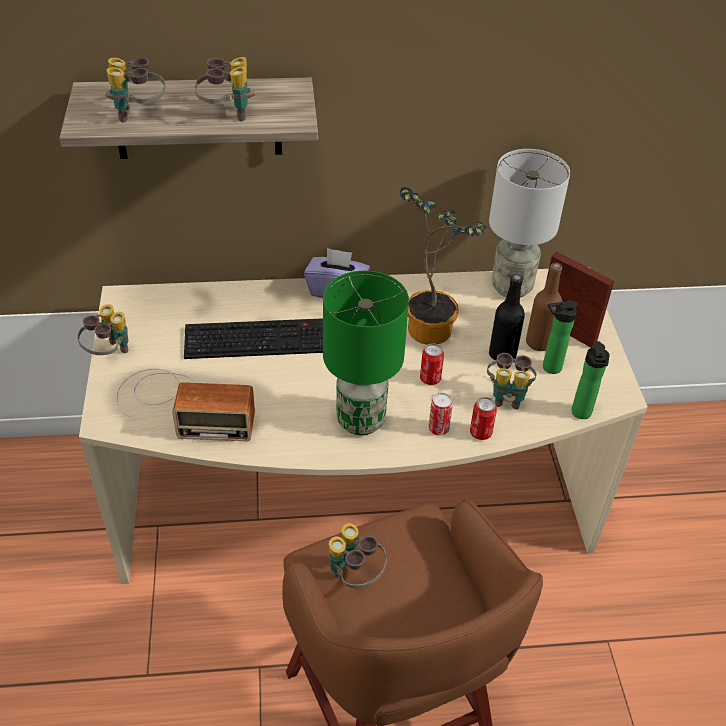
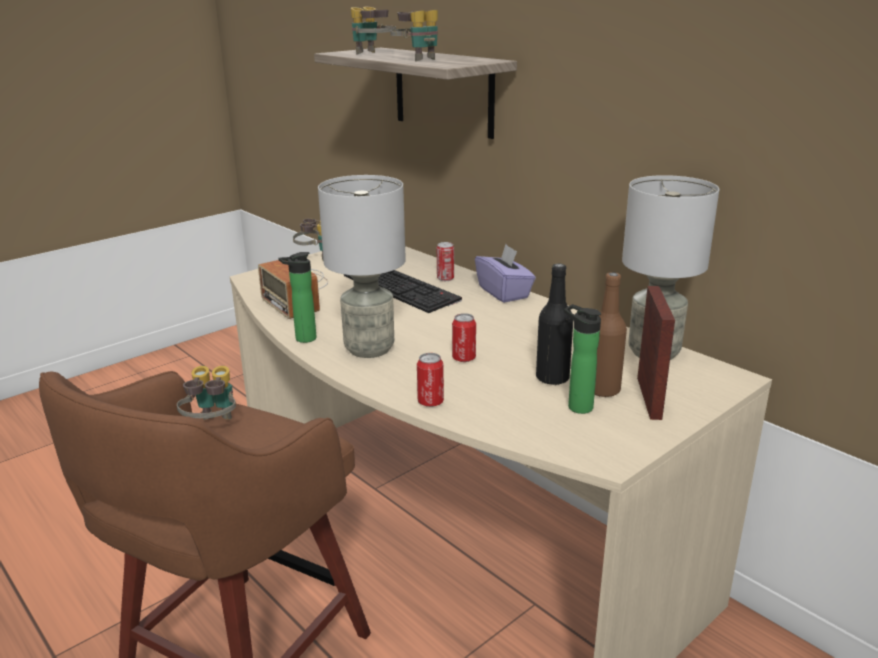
camera: 55 degrees right, 20 degrees down
green table lamp [323,271,409,435] -> grey table lamp [318,175,406,358]
potted plant [400,187,486,345] -> none
can [428,393,453,436] -> can moved to [437,242,454,281]
binoculars [487,353,537,410] -> none
bottle [571,341,610,419] -> bottle moved to [278,252,317,343]

